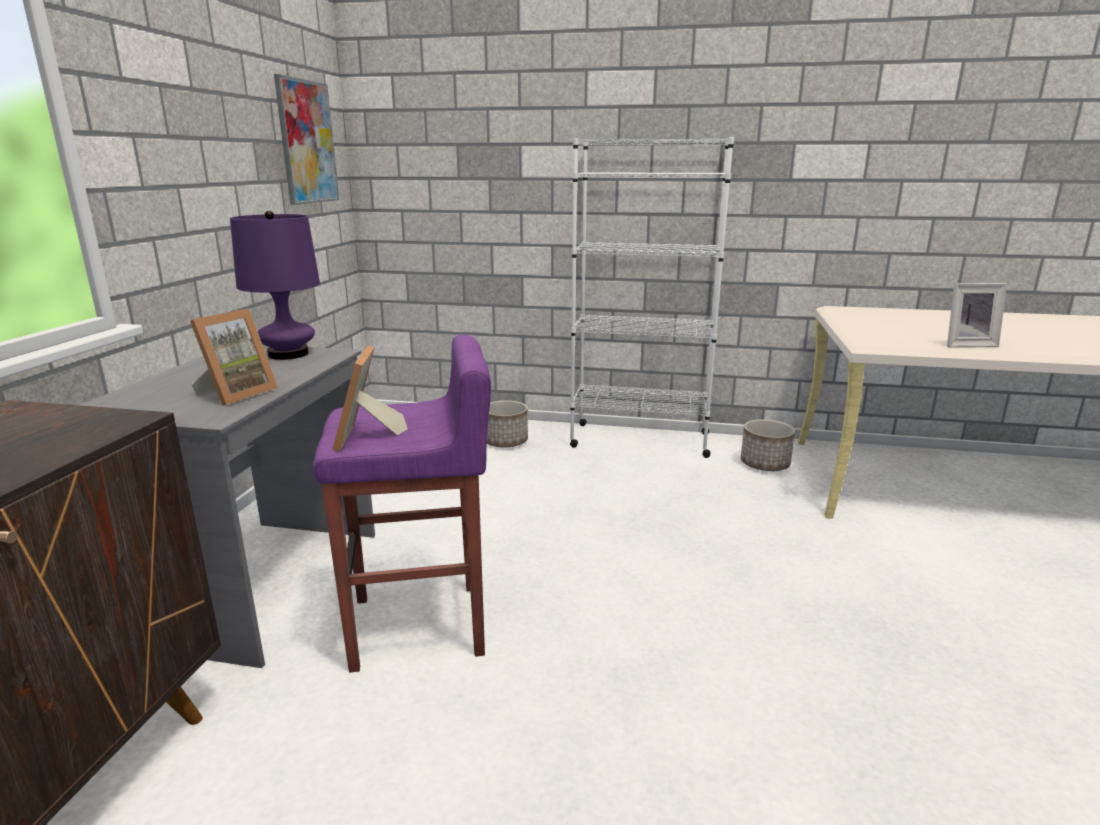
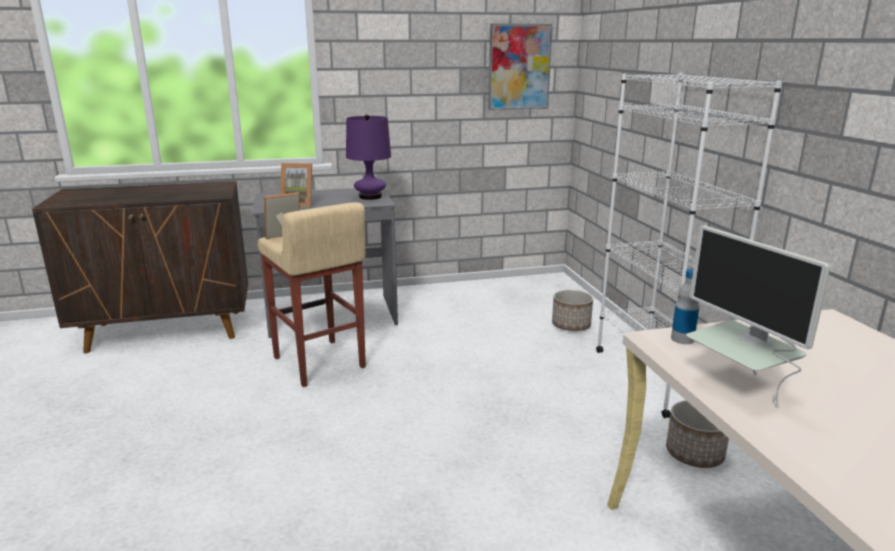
camera: 65 degrees right, 0 degrees up
purple stool [313,334,491,673] -> beige stool [258,202,366,387]
picture frame [947,283,1007,347] -> monitor [686,225,830,408]
none -> bottle [671,269,699,344]

